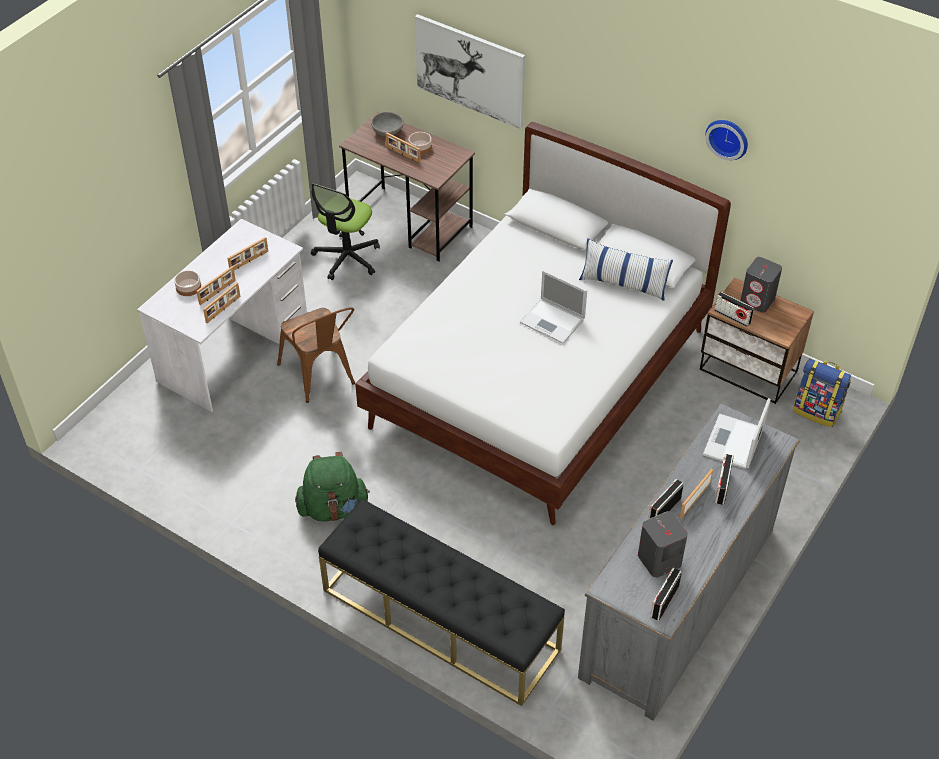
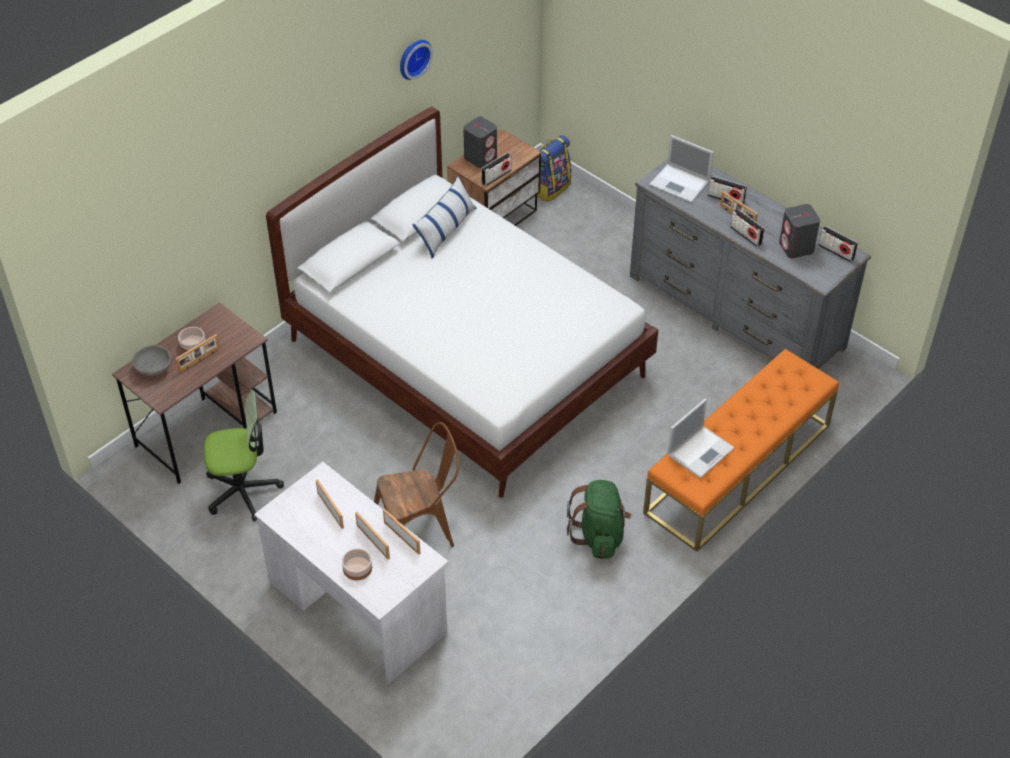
camera: 80 degrees left, 0 degrees up
office chair [311,183,380,280] -> office chair turned 45 degrees counterclockwise [204,391,284,522]
black bench [318,499,565,706] -> orange bench [643,349,839,552]
picture [415,14,525,129] -> none
laptop [520,270,587,344] -> laptop moved to [668,399,735,478]

